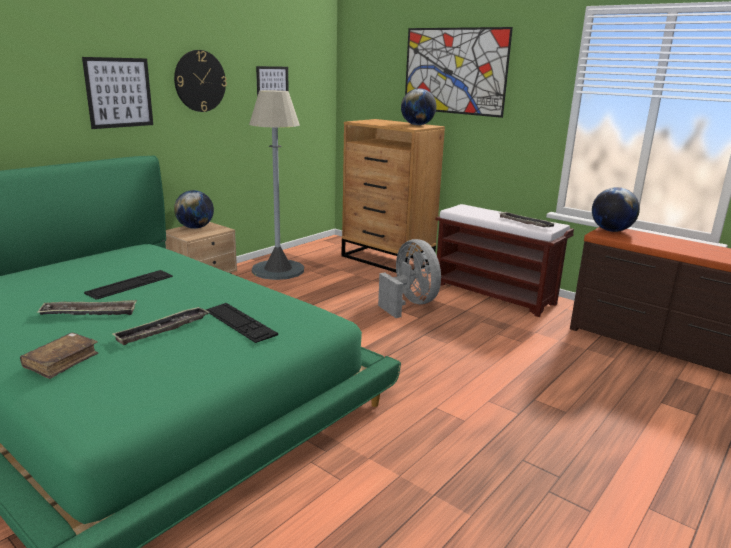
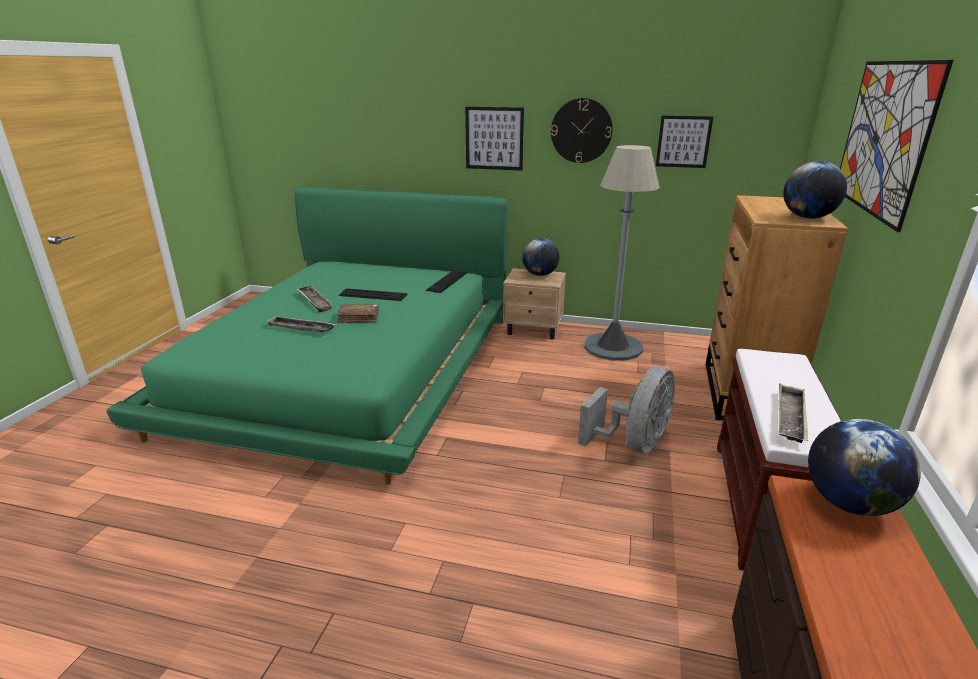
camera: 65 degrees right, 5 degrees up
brown book [20,333,98,379] -> brown book moved to [336,304,379,323]
keyboard [206,303,278,343] -> keyboard moved to [425,271,467,293]

